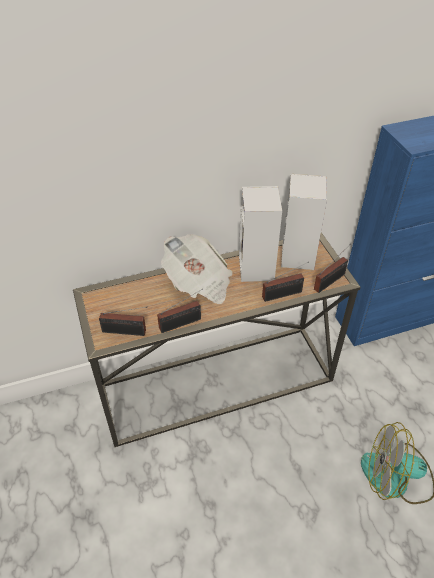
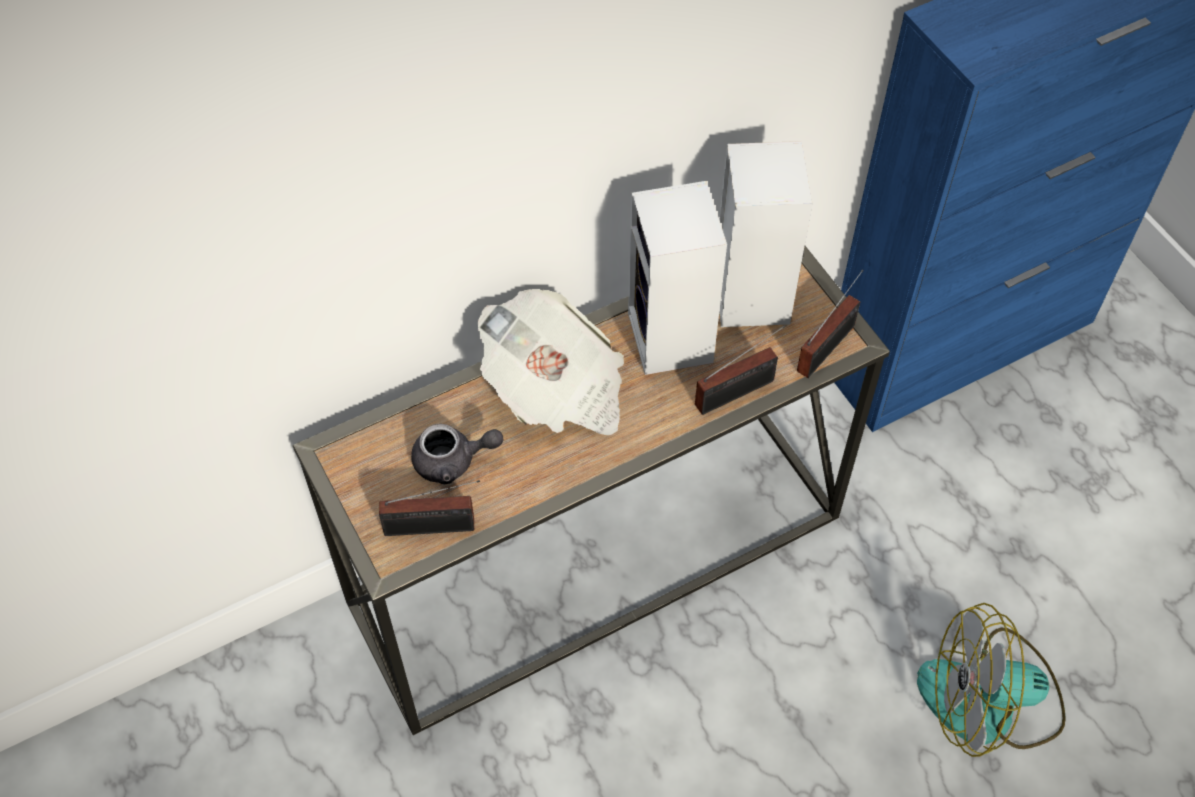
camera: 10 degrees left, 10 degrees up
radio [157,289,203,333] -> none
none -> grey teapot [411,424,504,484]

